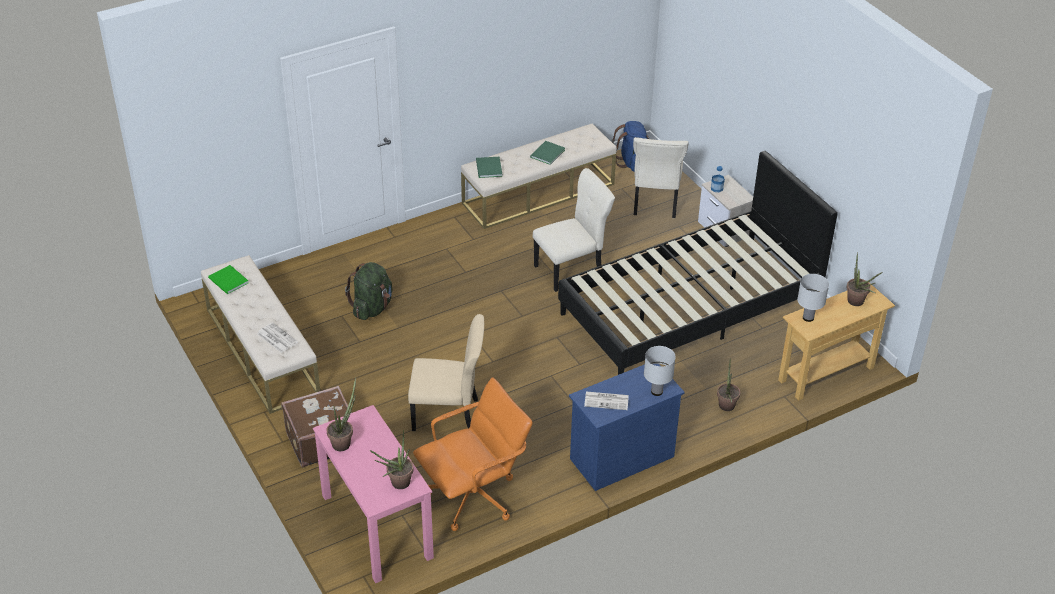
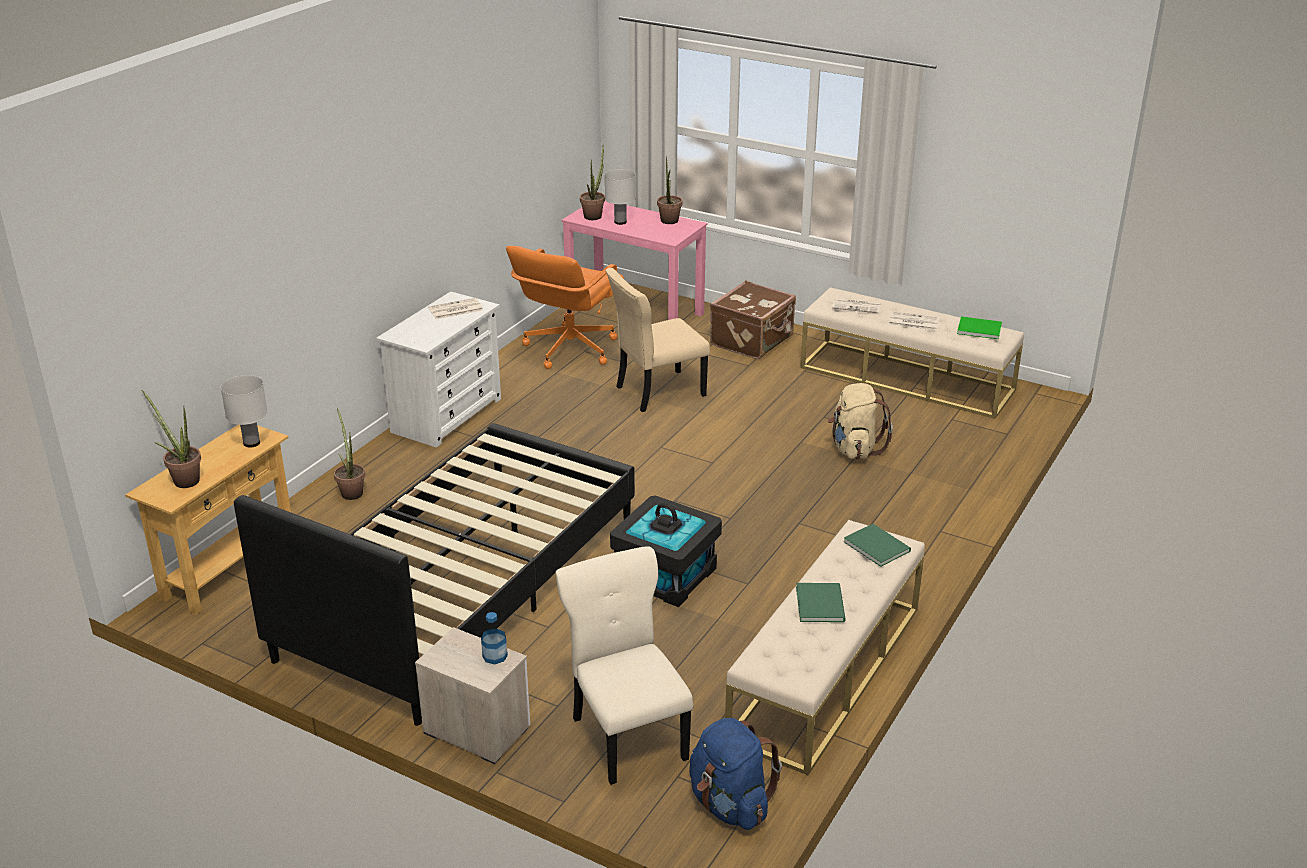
camera: 150 degrees right, 10 degrees down
green backpack [345,262,392,320] -> beige backpack [828,383,893,459]
beige chair [533,168,615,292] -> black storage box [610,496,722,607]
blue dresser [569,364,685,491] -> white dresser [376,292,501,448]
white table lamp [644,346,676,396] -> white table lamp moved to [605,169,636,225]
none -> newspaper [889,312,939,331]

